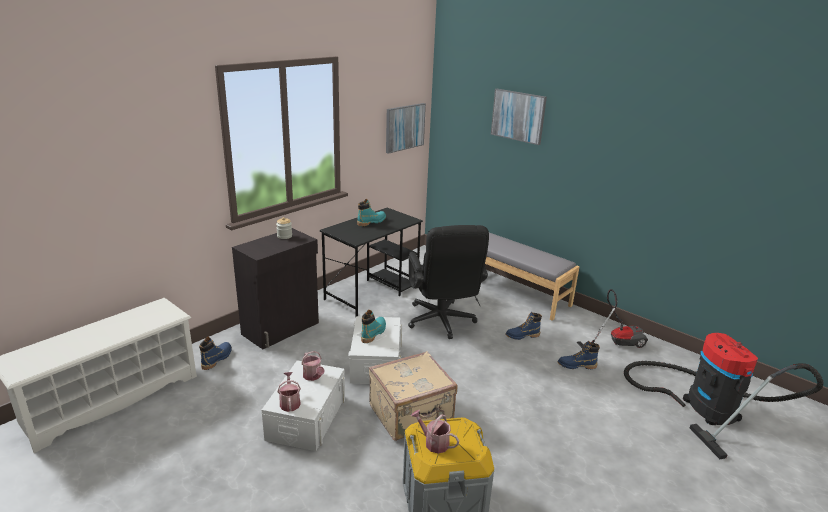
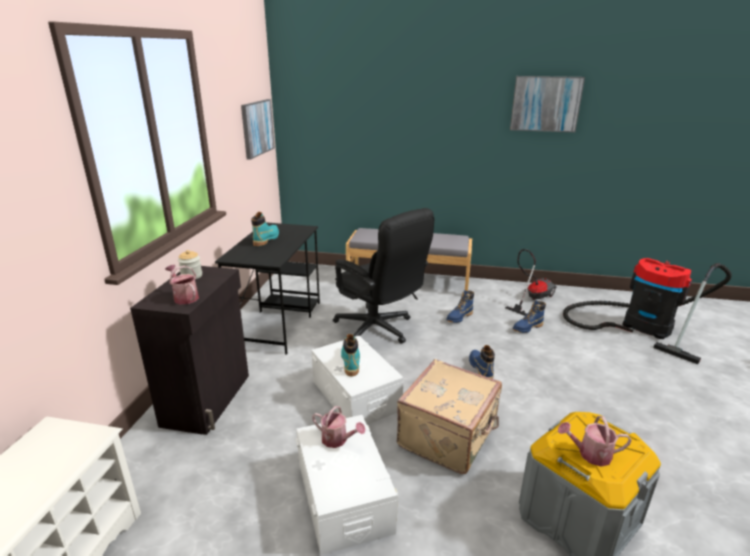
camera: 30 degrees left, 0 degrees up
blue boot [199,337,232,370] -> blue boot moved to [469,345,495,379]
watering can [277,372,301,412] -> watering can moved to [165,265,199,304]
picture [491,89,547,145] -> picture moved to [510,76,585,132]

